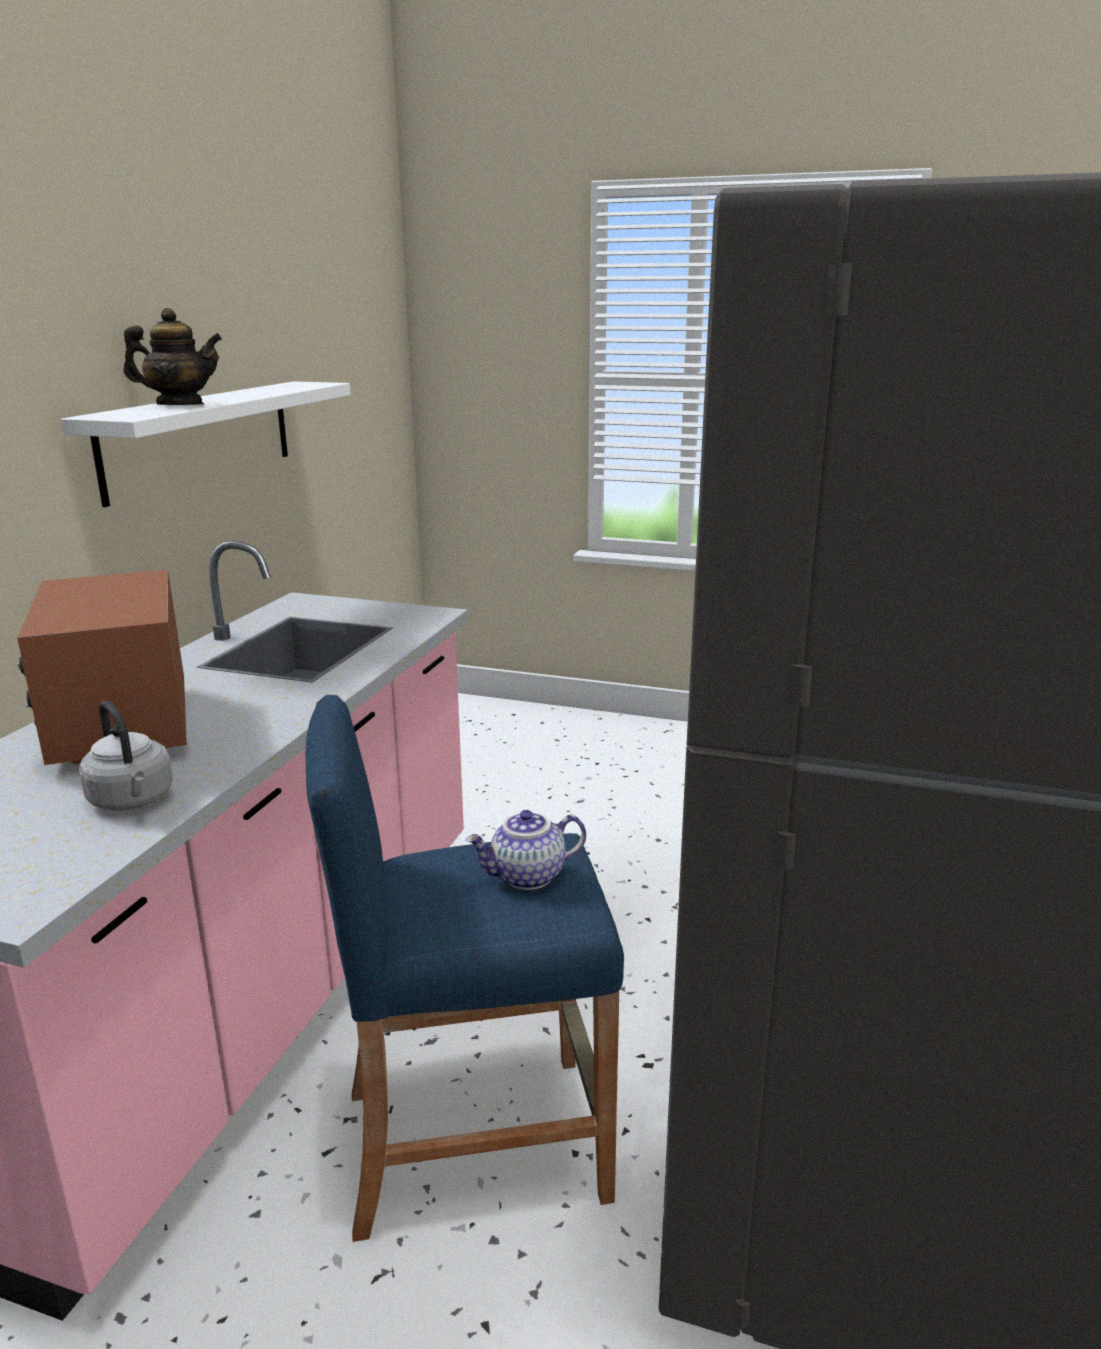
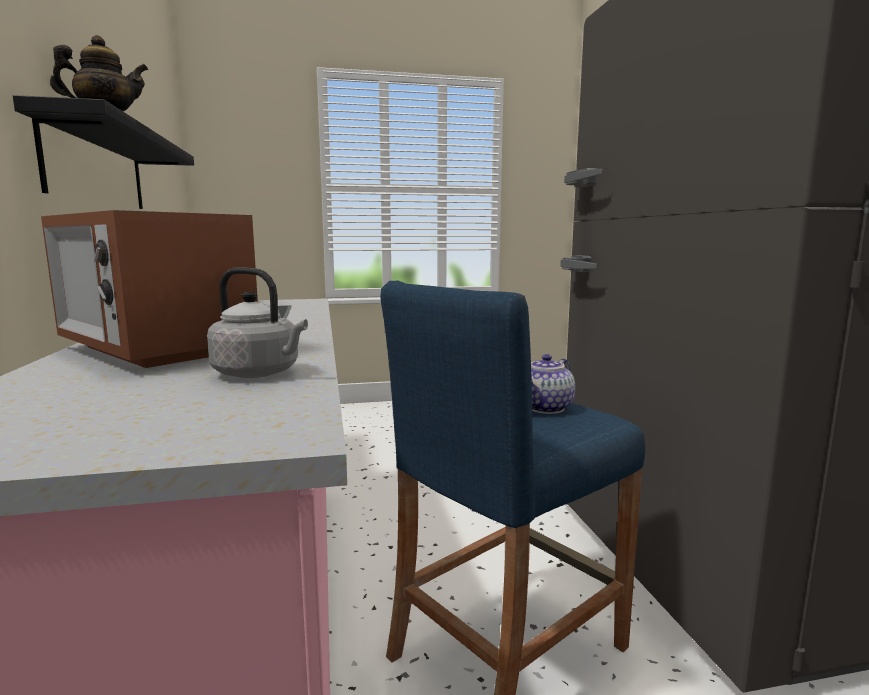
camera: 30 degrees left, 10 degrees down
white shelf [61,381,351,507] -> black shelf [13,95,194,209]

